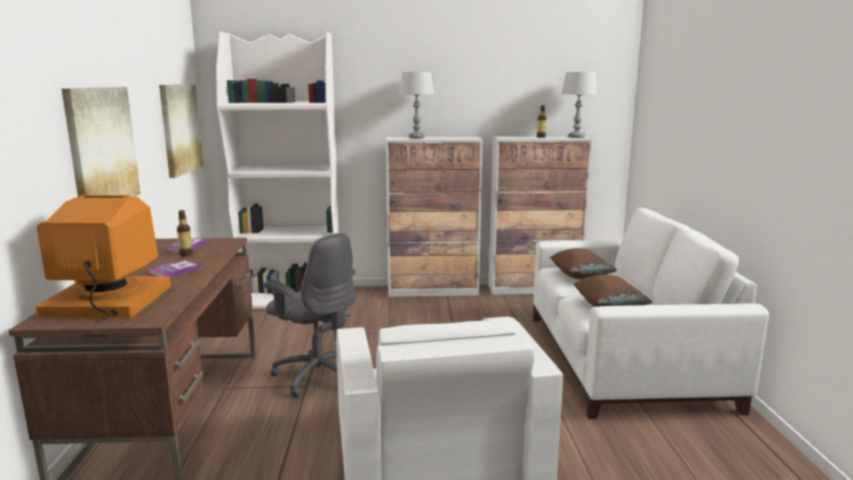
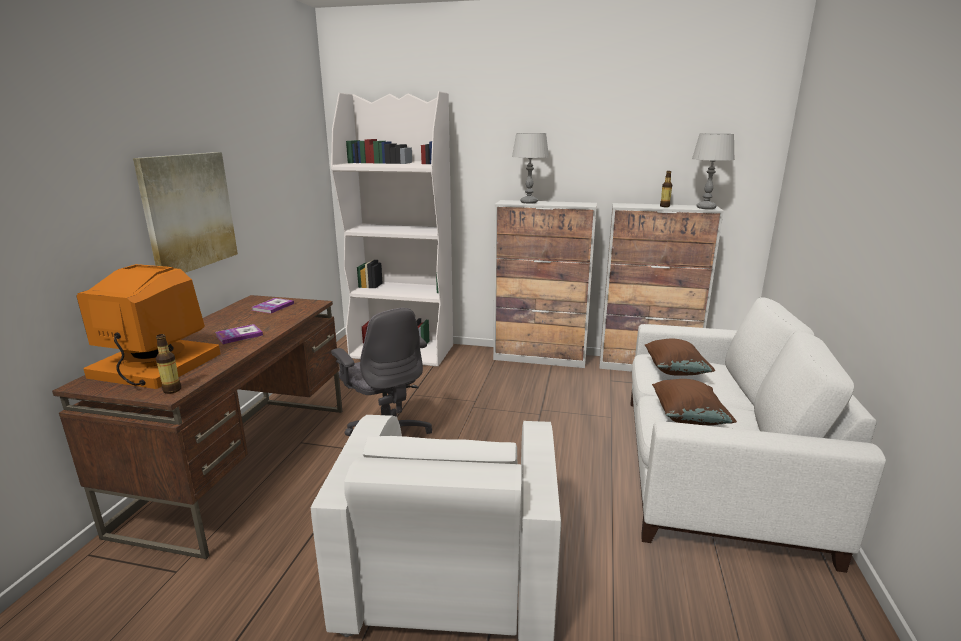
camera: 15 degrees right, 5 degrees up
picture [159,84,203,178] -> none
bottle [177,210,193,256] -> bottle moved to [156,334,181,394]

